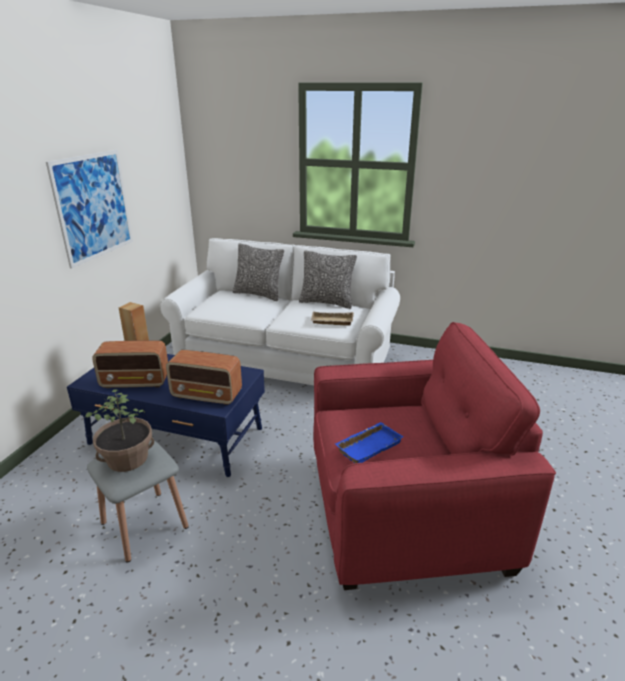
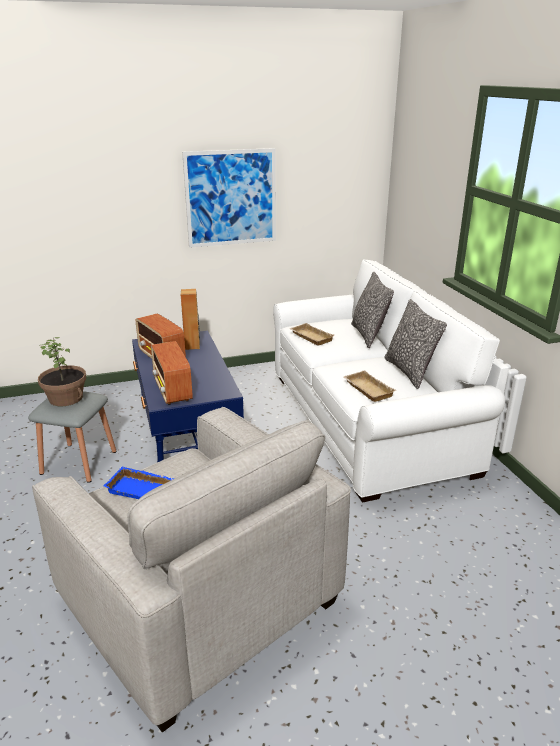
camera: 55 degrees right, 0 degrees up
red armchair [313,322,556,590] -> grey armchair [32,407,351,732]
none -> beige tray [290,323,334,346]

